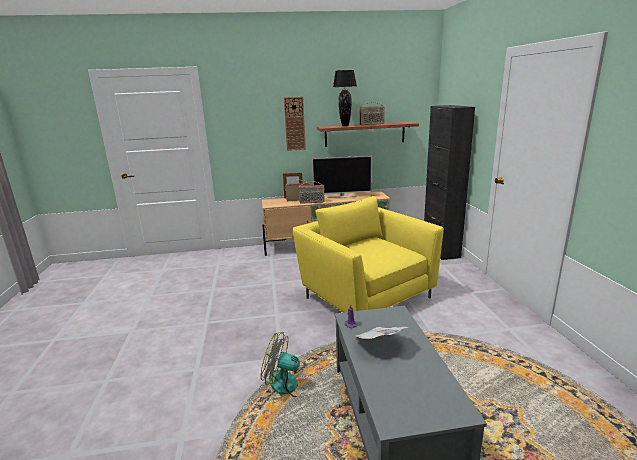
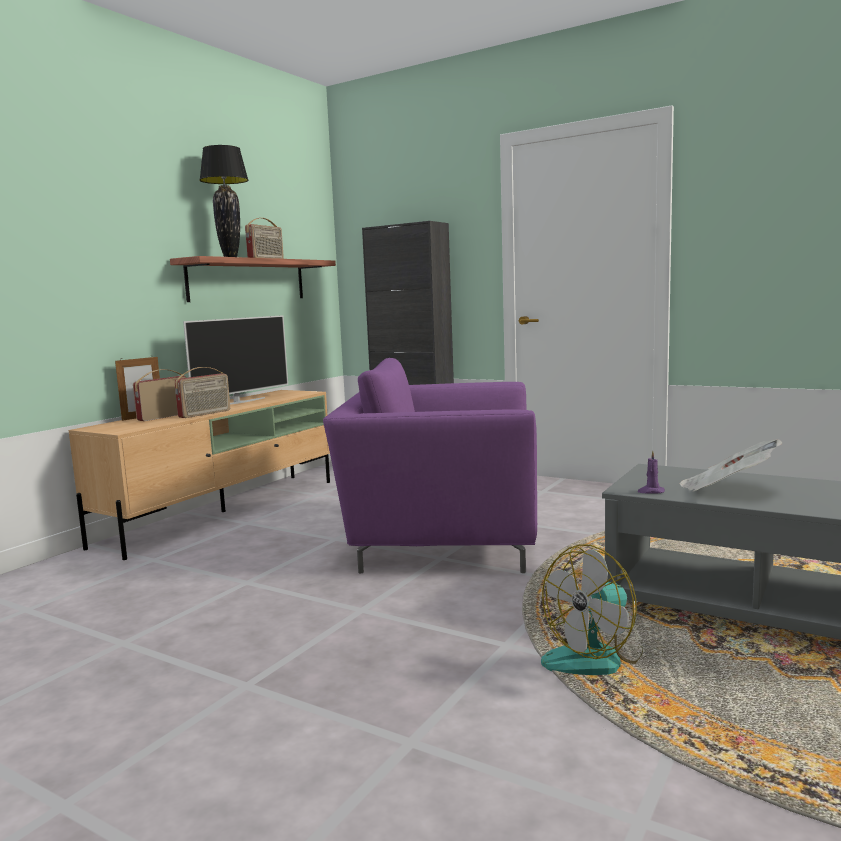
camera: 50 degrees left, 10 degrees down
wall clock [284,97,306,151] -> none
yellow armchair [293,196,444,313] -> purple armchair [323,358,537,573]

